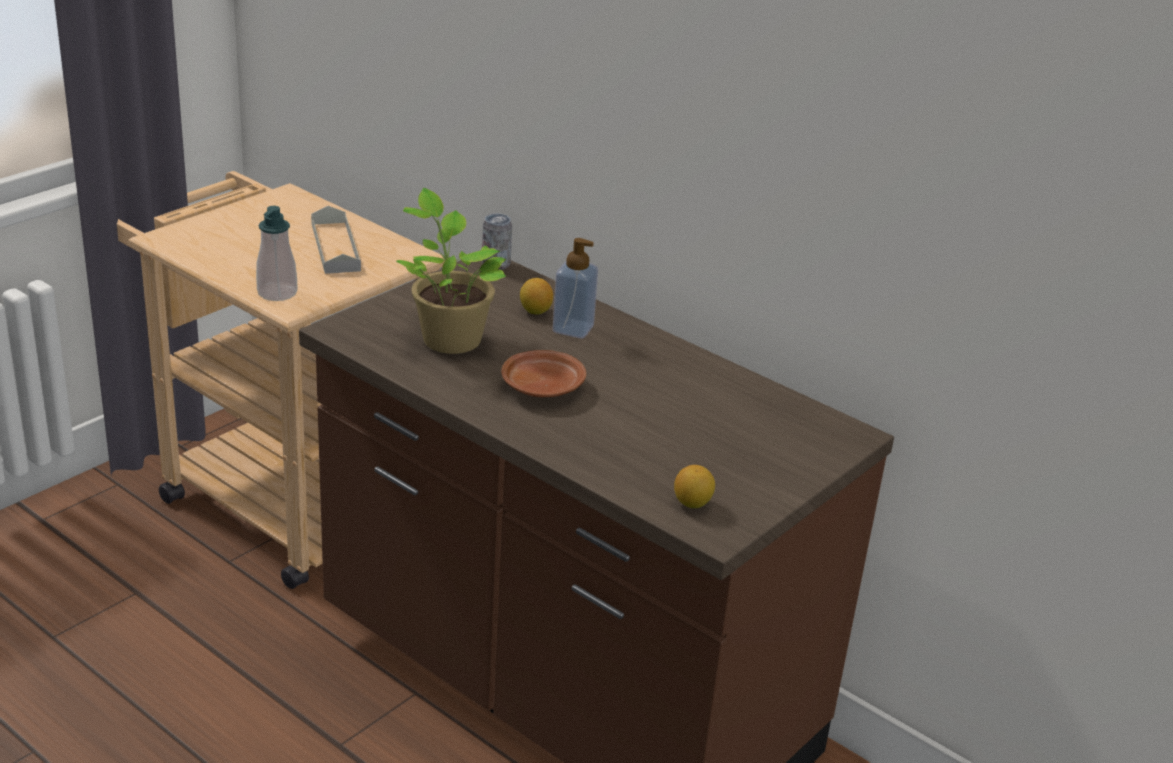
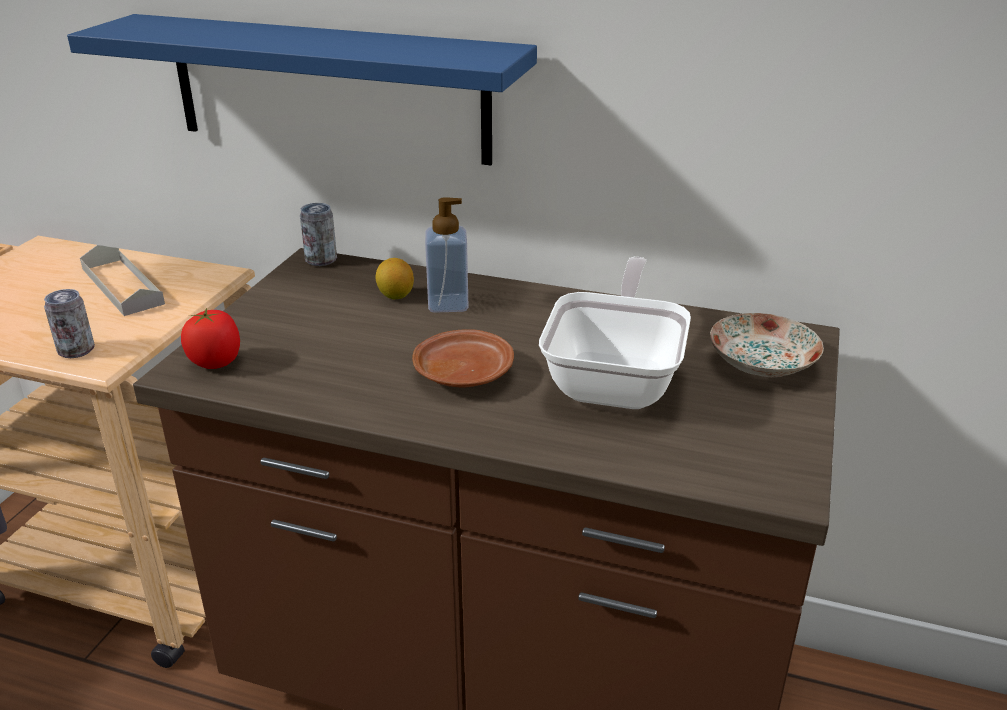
camera: 20 degrees left, 0 degrees up
soap dispenser [256,206,298,301] -> can [44,289,95,358]
potted plant [396,188,506,354] -> none
lemon [674,465,715,508] -> none
none -> blue shelf [67,14,537,165]
none -> tomato [181,308,240,369]
none -> frying pan [539,257,691,409]
none -> plate [710,313,824,377]

